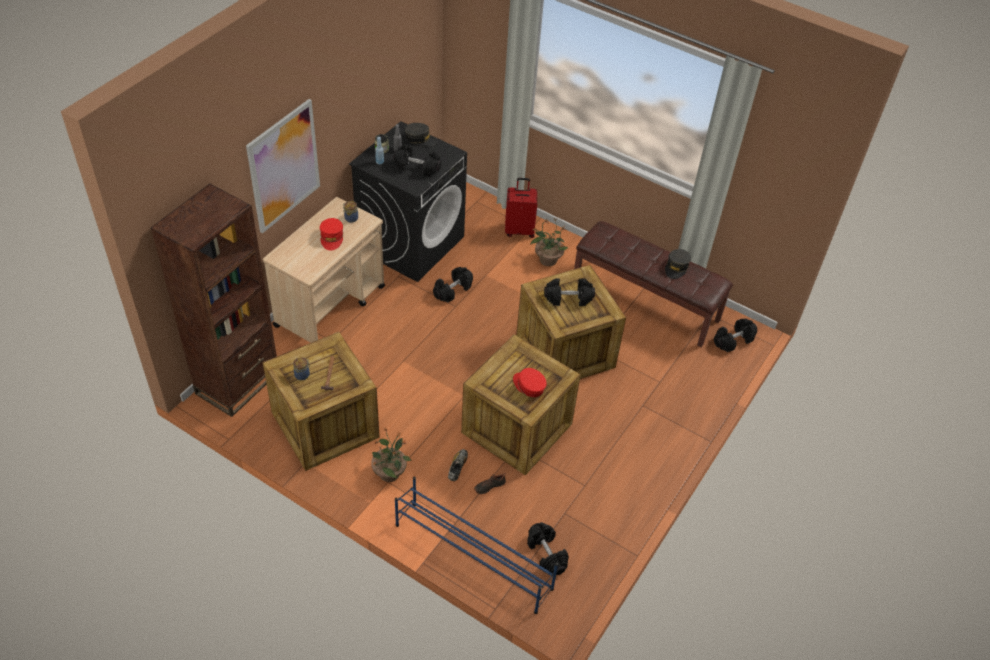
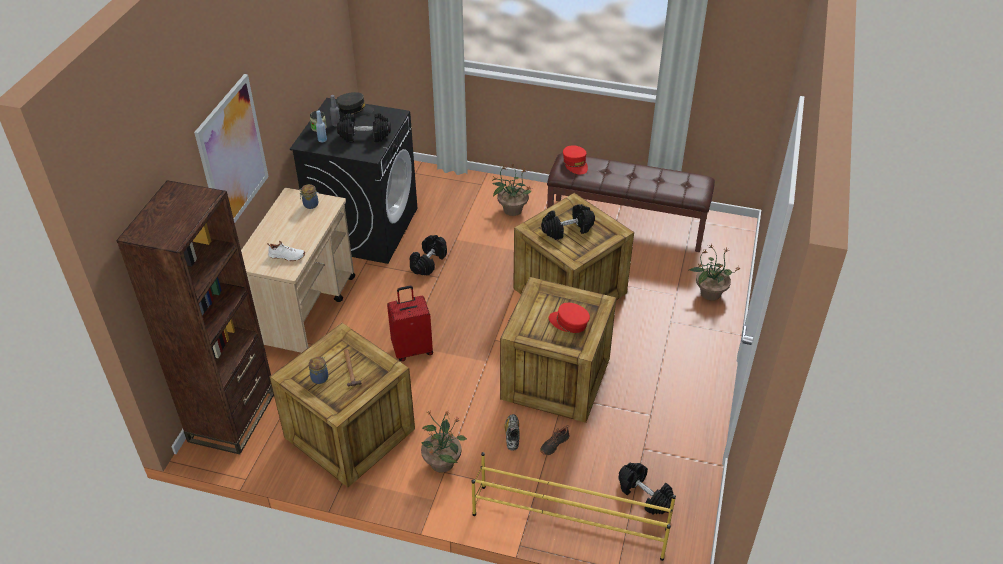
camera: 15 degrees left, 5 degrees down
red cap [320,218,343,250] -> red cap moved to [563,145,588,174]
blue shoe rack [395,477,558,614] -> yellow shoe rack [472,452,676,561]
red suitcase [505,178,537,238] -> red suitcase moved to [387,286,433,361]
grey cap [665,249,691,279] -> none
black dumbbell [714,319,757,352] -> none
none -> white shoe [267,241,305,261]
none -> potted plant [689,244,739,301]

